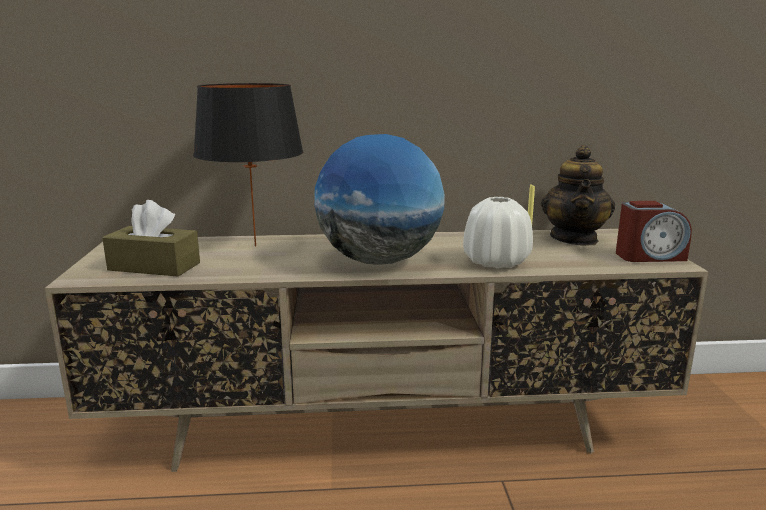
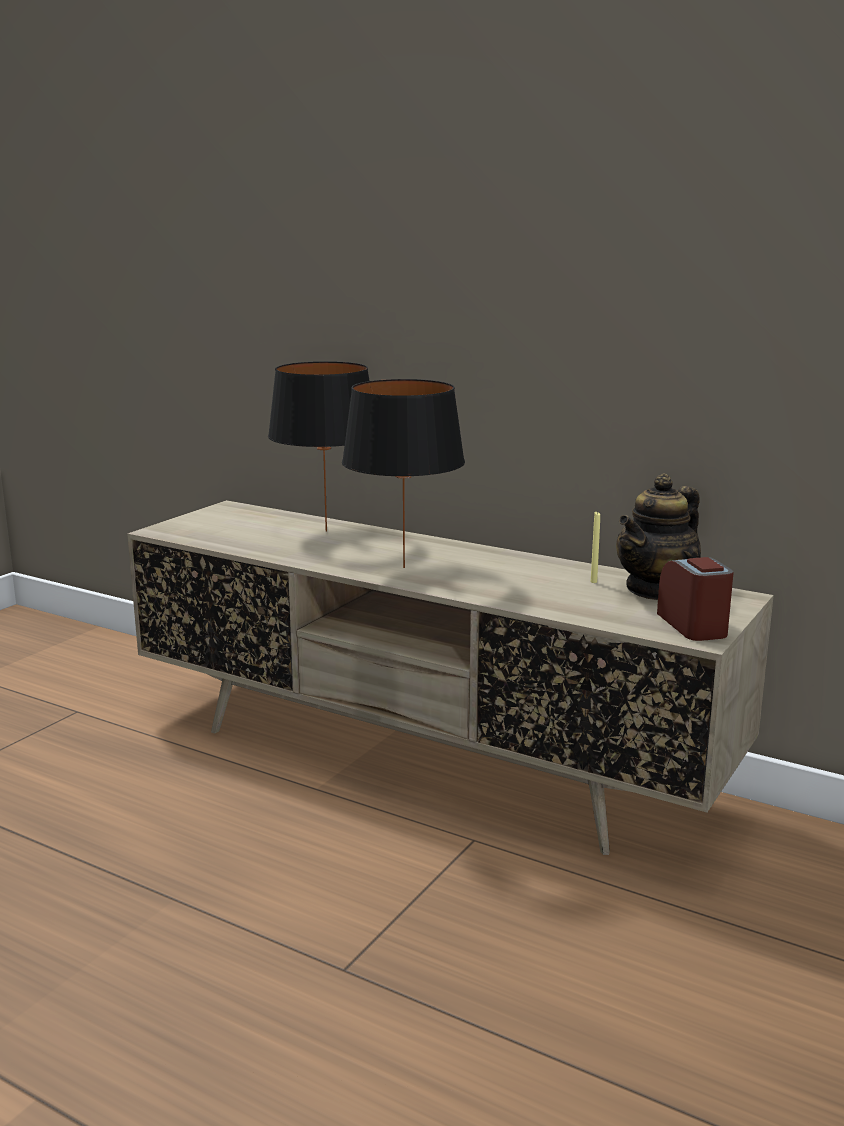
camera: 35 degrees right, 0 degrees up
brown tissue box [102,200,200,277] -> none
globe [314,134,445,265] -> black table lamp [342,379,465,568]
white vase [463,197,533,269] -> none
alarm clock [616,201,692,262] -> alarm clock turned 135 degrees counterclockwise [657,557,734,641]

